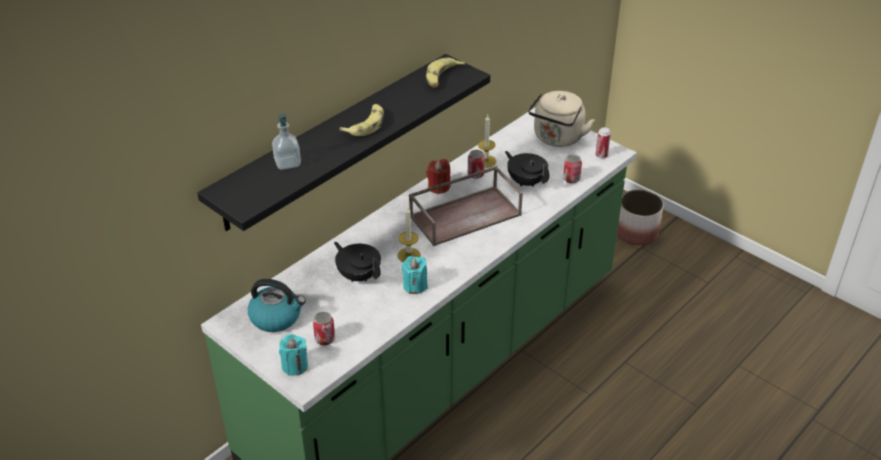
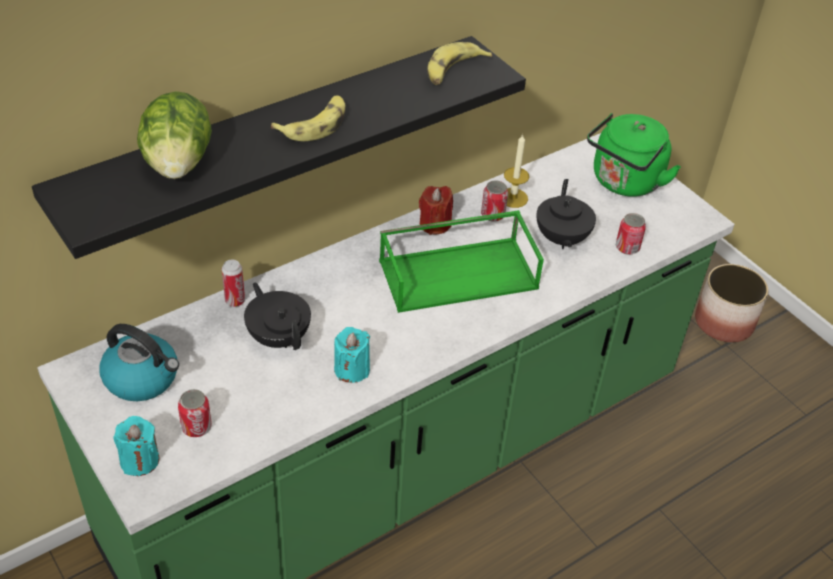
camera: 10 degrees right, 5 degrees up
soap dispenser [272,113,301,170] -> lettuce [137,91,212,179]
candle [397,207,421,262] -> none
brown tray [409,166,523,246] -> green tray [379,210,544,313]
black teapot [505,151,549,187] -> black teapot turned 150 degrees counterclockwise [537,179,596,249]
beige kettle [528,91,595,147] -> green kettle [587,113,681,197]
can [596,127,611,158] -> can moved to [222,260,245,307]

